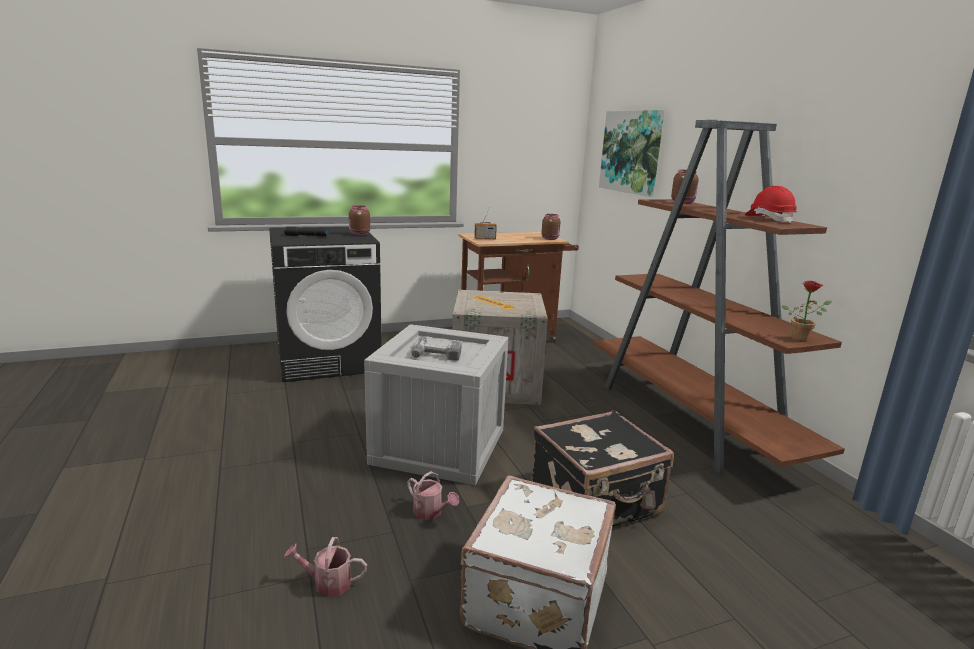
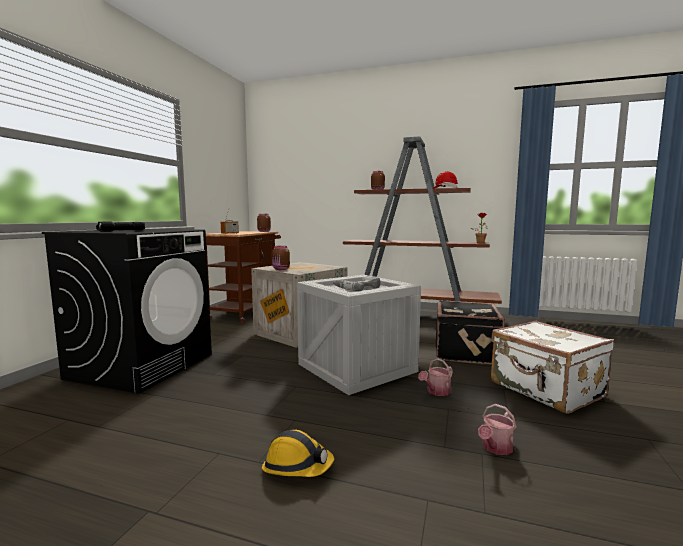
camera: 50 degrees left, 10 degrees down
brown jar [349,205,370,236] -> brown jar moved to [272,246,290,270]
watering can [407,471,459,520] -> watering can turned 150 degrees clockwise [418,358,453,396]
picture [599,110,665,197] -> none
none -> hard hat [262,430,334,477]

